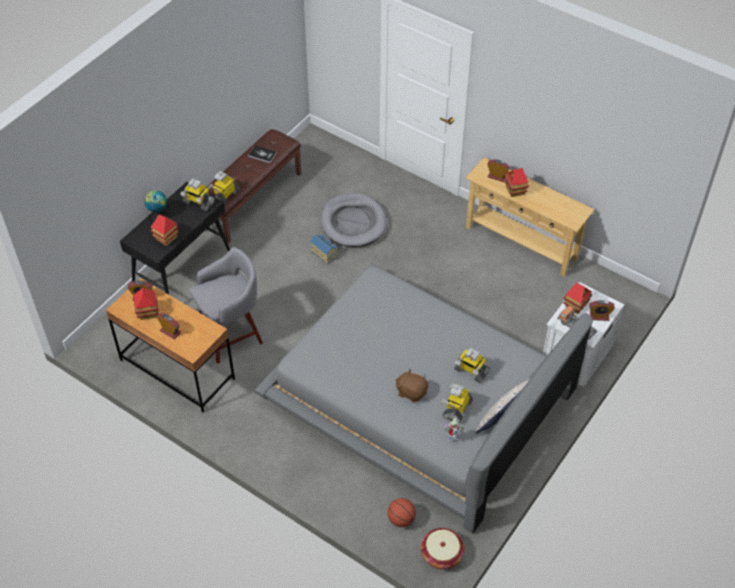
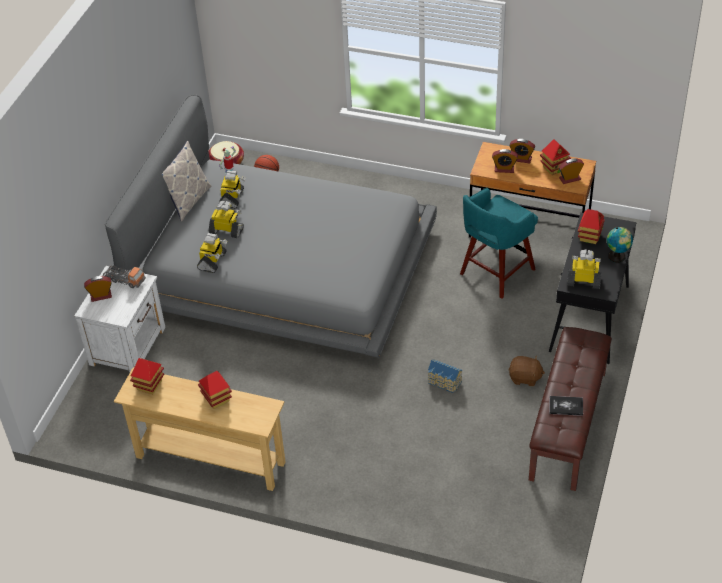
camera: 165 degrees right, 5 degrees down
grey stool [189,247,263,364] -> turquoise stool [460,188,538,299]
toy robot [208,171,240,205] -> toy robot moved to [197,233,227,273]
grey dog bed [321,193,387,247] -> none
brown plush toy [396,369,428,402] -> brown plush toy moved to [508,356,545,386]
alarm clock [487,159,510,182] -> alarm clock moved to [492,149,518,173]
toy house [563,282,592,314] -> toy house moved to [130,358,164,394]

